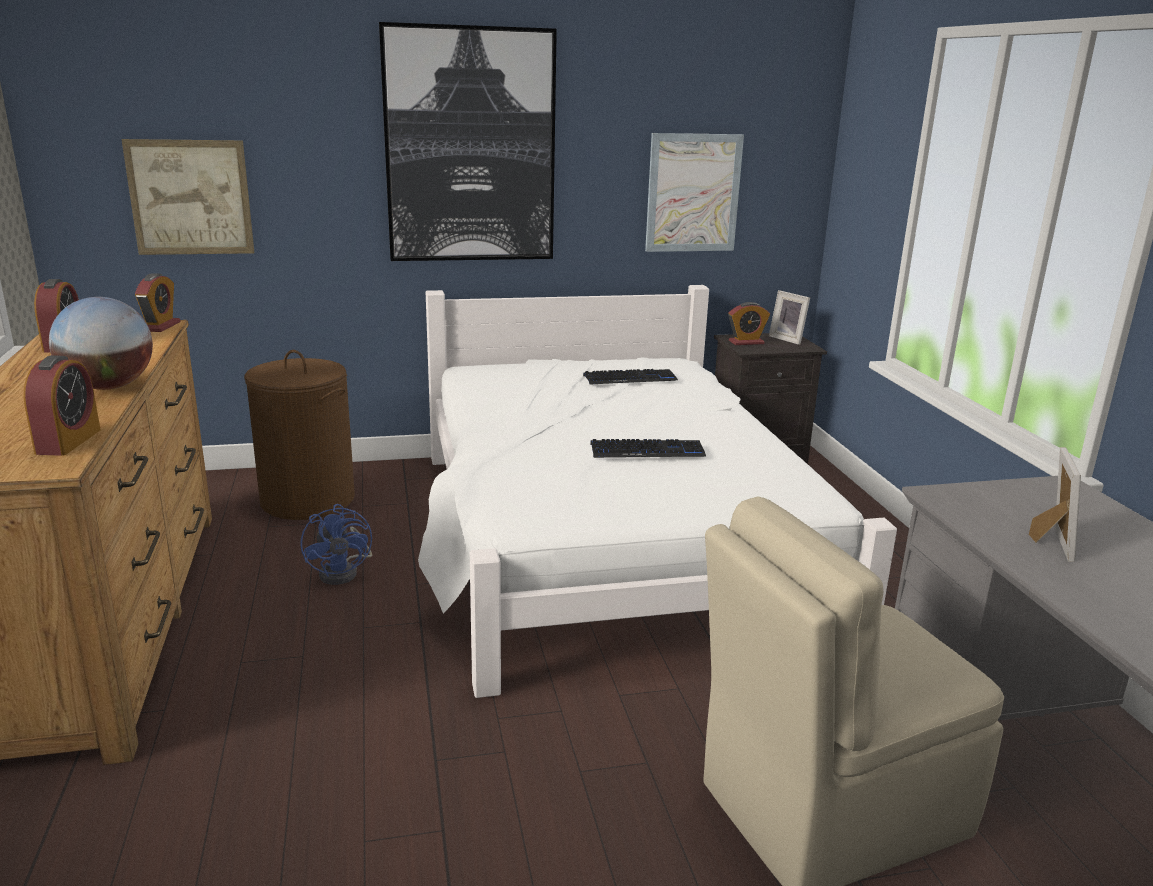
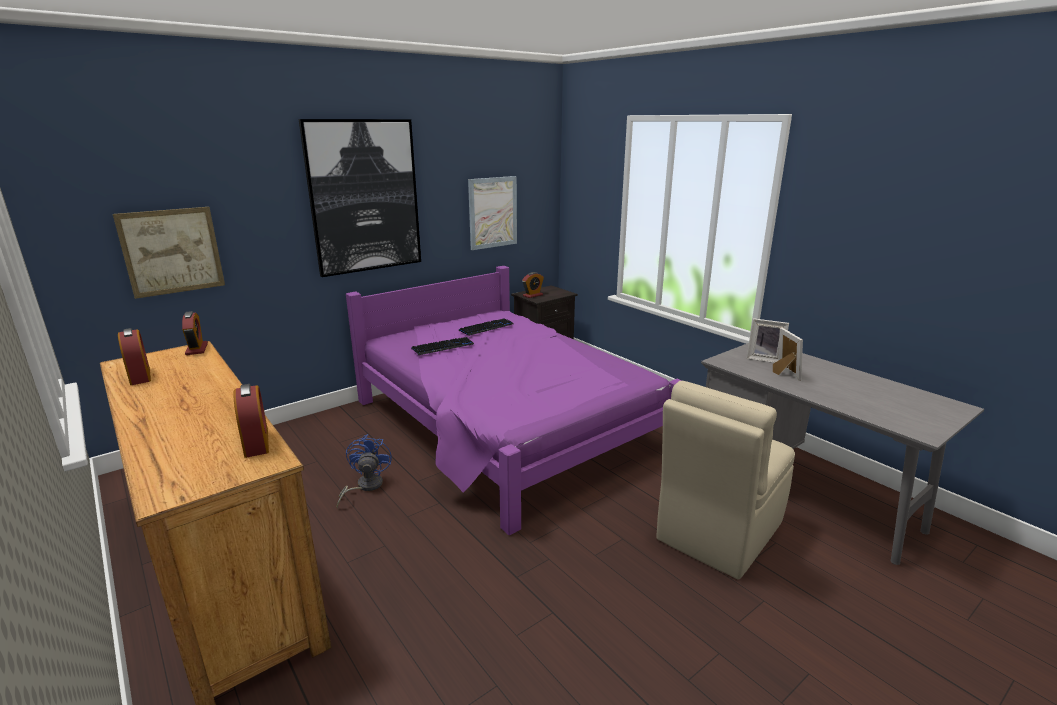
camera: 25 degrees left, 0 degrees up
globe [49,297,153,390] -> none
brown laundry basket [244,350,355,520] -> none
blue fan [300,504,372,585] -> blue fan turned 135 degrees counterclockwise [336,434,392,508]
white bed [418,285,897,698] -> purple bed [346,266,682,535]
keyboard [590,439,706,458] -> keyboard moved to [411,337,474,355]
picture frame [769,290,810,345] -> picture frame moved to [746,318,789,363]

